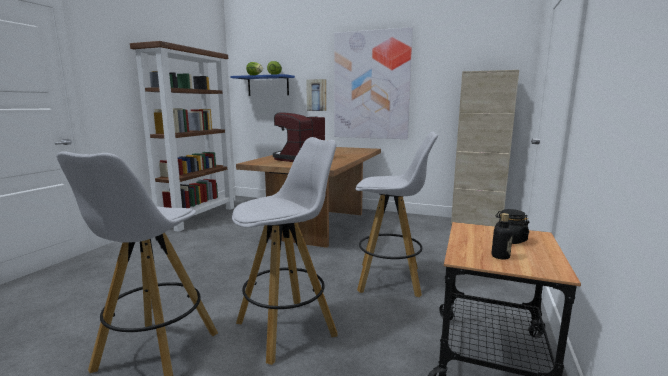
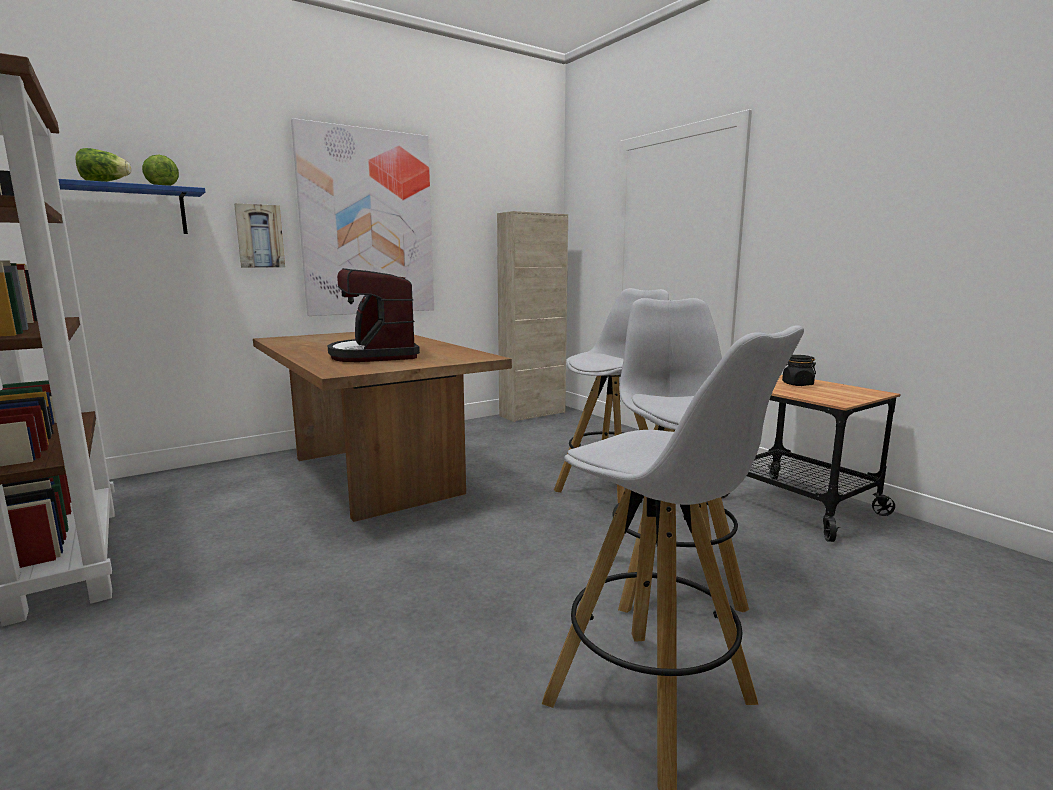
camera: 55 degrees left, 0 degrees up
bottle [492,213,513,260] -> none

